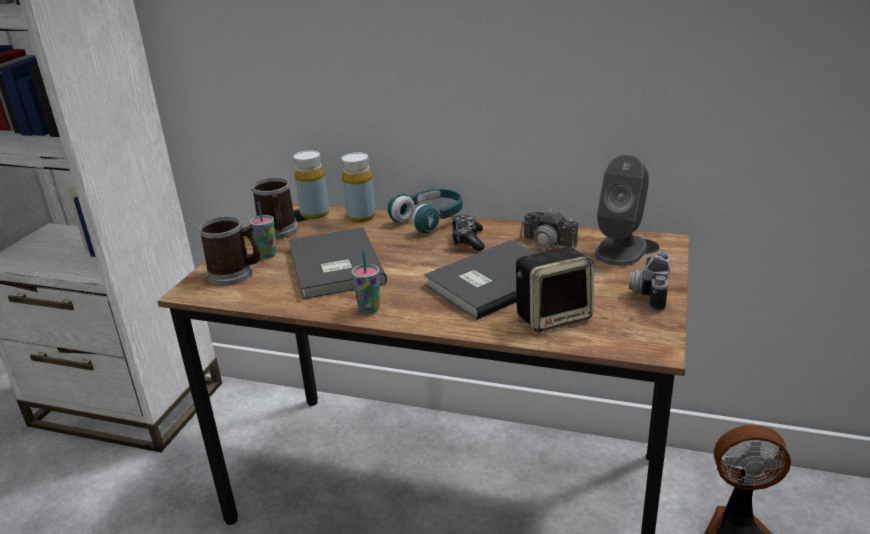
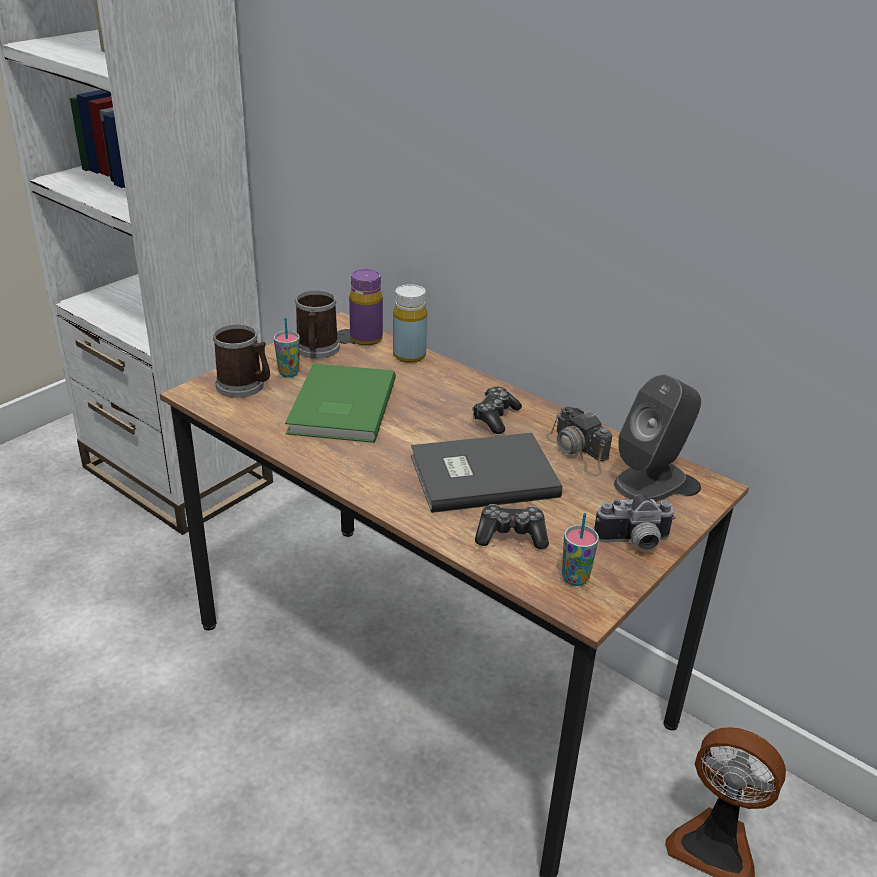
camera: 20 degrees right, 5 degrees up
grey book [289,227,387,299] -> green book [285,363,396,443]
yellow bottle [294,150,329,219] -> purple bottle [349,269,383,346]
cup [351,250,380,314] -> cup moved to [562,513,599,586]
turquoise headphones [388,189,463,233] -> none
speaker [516,247,594,332] -> game controller [475,504,549,549]
camera [629,251,670,312] -> camera turned 135 degrees counterclockwise [594,494,676,551]

